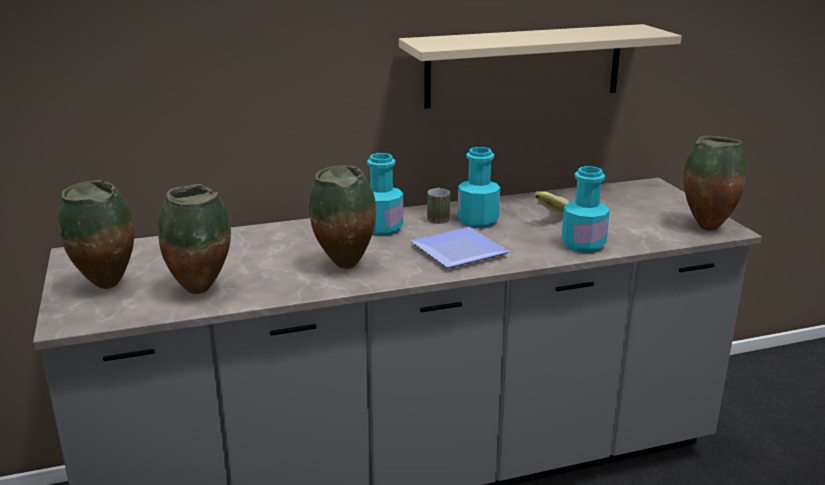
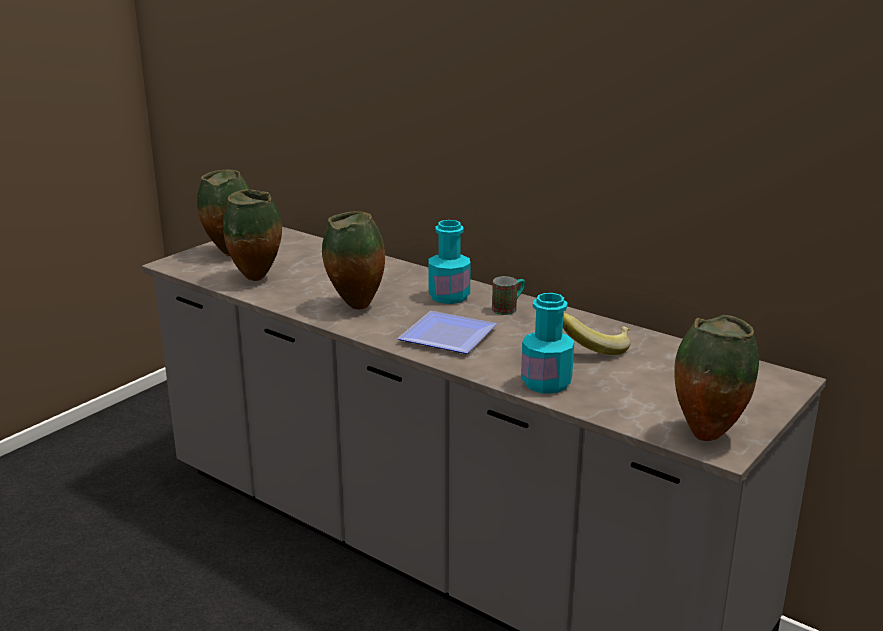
camera: 55 degrees right, 0 degrees up
beige shelf [399,24,682,109] -> none
turquoise bottle [457,147,500,228] -> none

